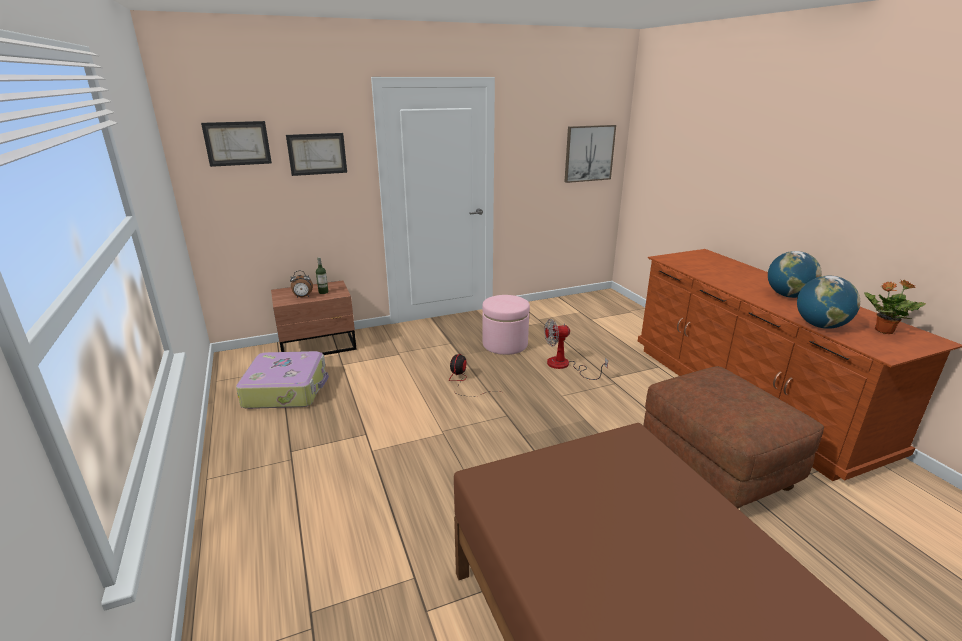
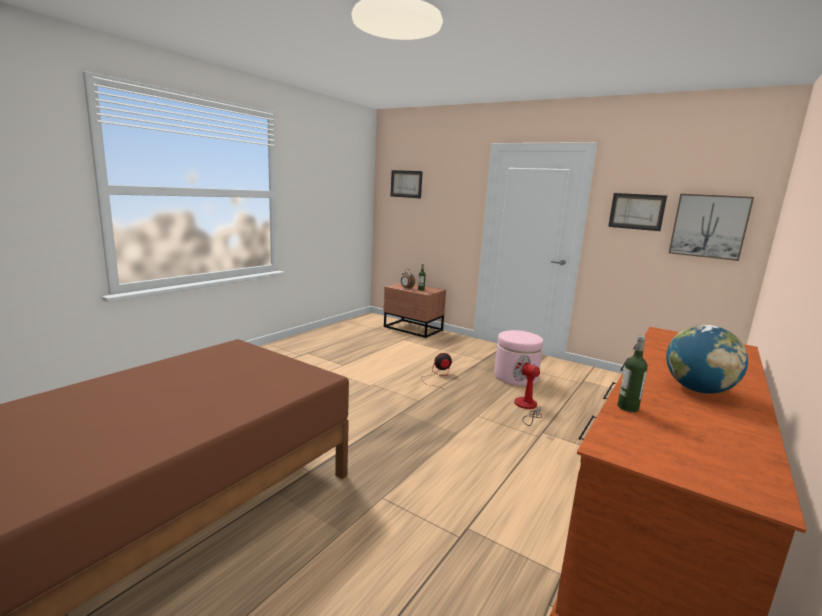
camera: 55 degrees right, 10 degrees down
suitcase [236,351,329,409] -> none
picture [286,133,347,176] -> picture moved to [608,193,667,231]
brown ottoman [643,366,824,508] -> none
globe [797,276,860,329] -> bottle [617,336,648,412]
potted plant [864,280,926,334] -> none

